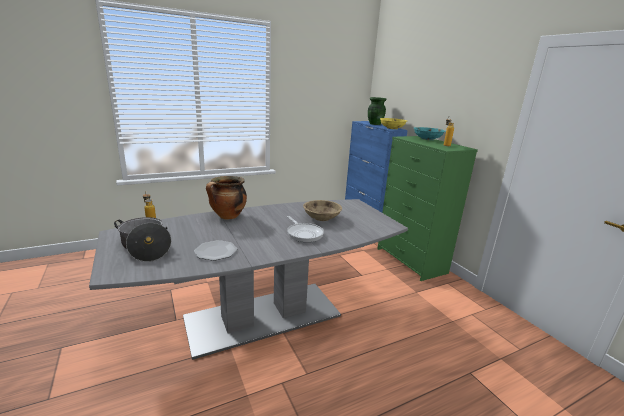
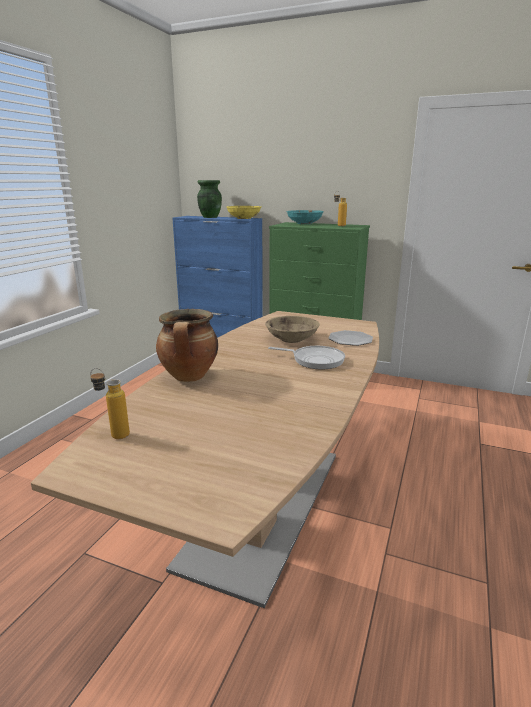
camera: 40 degrees left, 0 degrees up
grey dining table [89,199,408,360] -> brown dining table [31,311,379,608]
cooking pot [114,217,171,262] -> none
plate [194,240,237,261] -> plate moved to [329,330,373,346]

